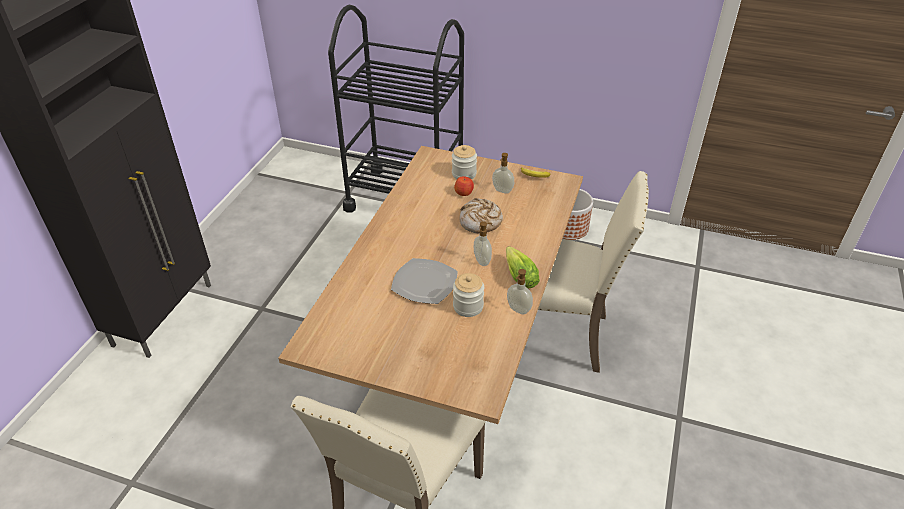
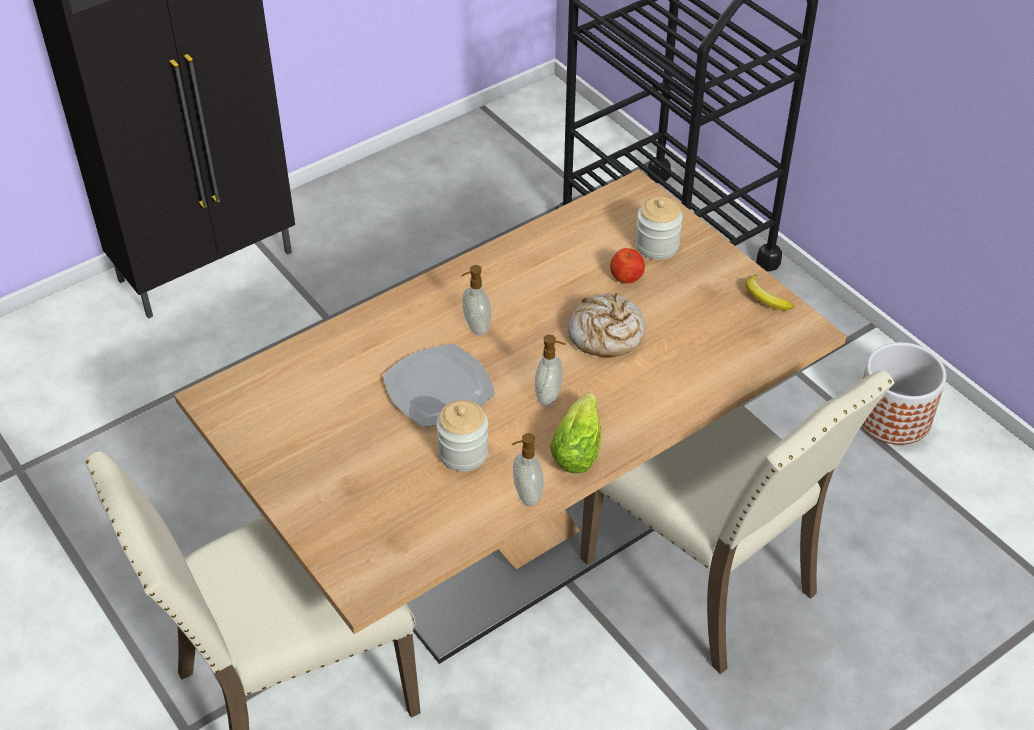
camera: 35 degrees right, 5 degrees up
soap dispenser [492,153,514,194] -> soap dispenser moved to [461,265,491,335]

